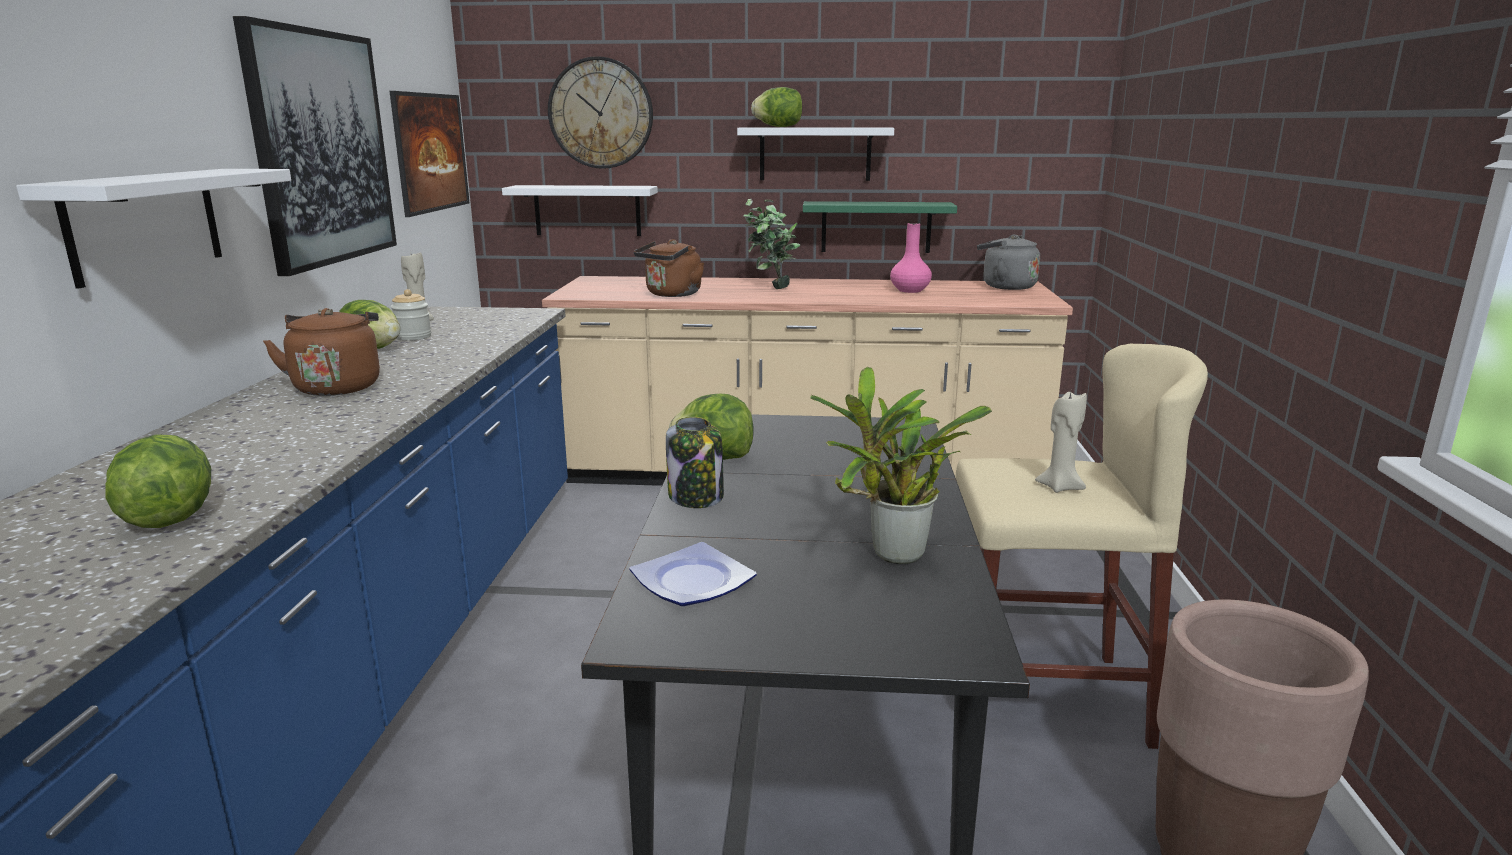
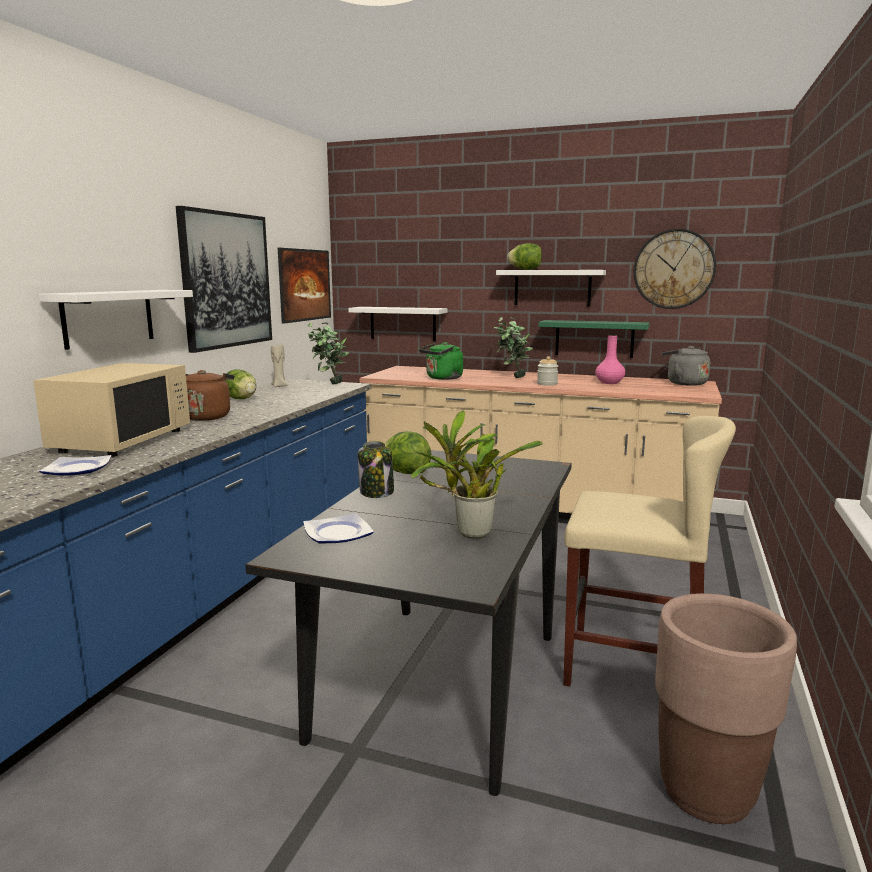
camera: 15 degrees right, 5 degrees down
lettuce [106,434,211,528] -> plate [39,455,111,476]
jar [390,289,431,341] -> jar moved to [537,356,558,386]
wall clock [548,56,653,169] -> wall clock moved to [634,229,716,309]
brown kettle [634,239,704,297] -> green kettle [419,342,463,380]
beige candle [1035,392,1087,493] -> none
none -> beige microwave [33,363,190,457]
none -> potted plant [308,322,349,385]

